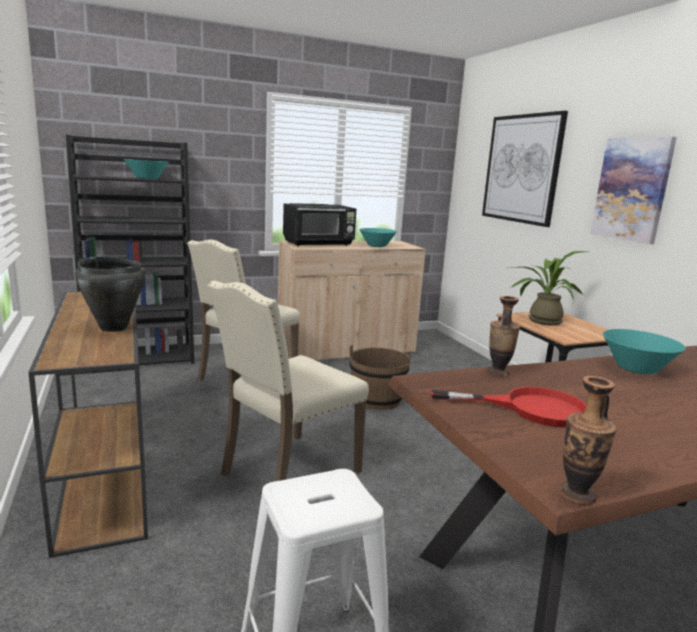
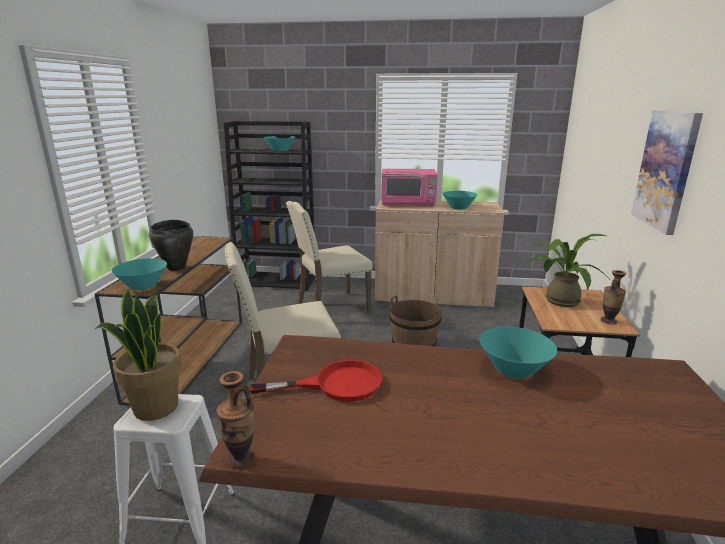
camera: 30 degrees right, 5 degrees up
black microwave [283,203,356,246] -> pink microwave [381,169,438,206]
red frying pan [430,387,587,427] -> red frying pan turned 45 degrees counterclockwise [249,360,382,402]
picture [482,111,568,227] -> none
vase [487,296,520,376] -> vase moved to [600,270,626,325]
none -> potted plant [95,289,182,421]
none -> turquoise bowl [111,258,167,290]

